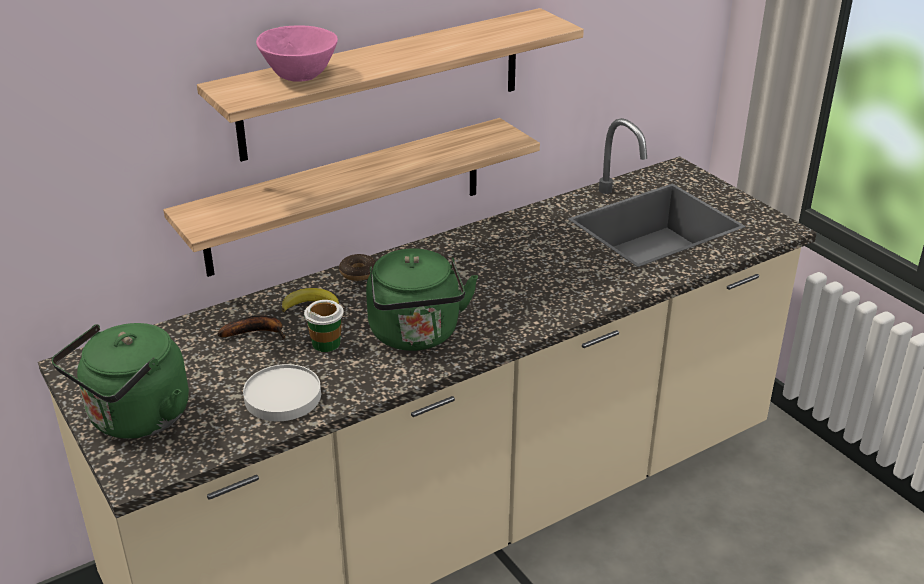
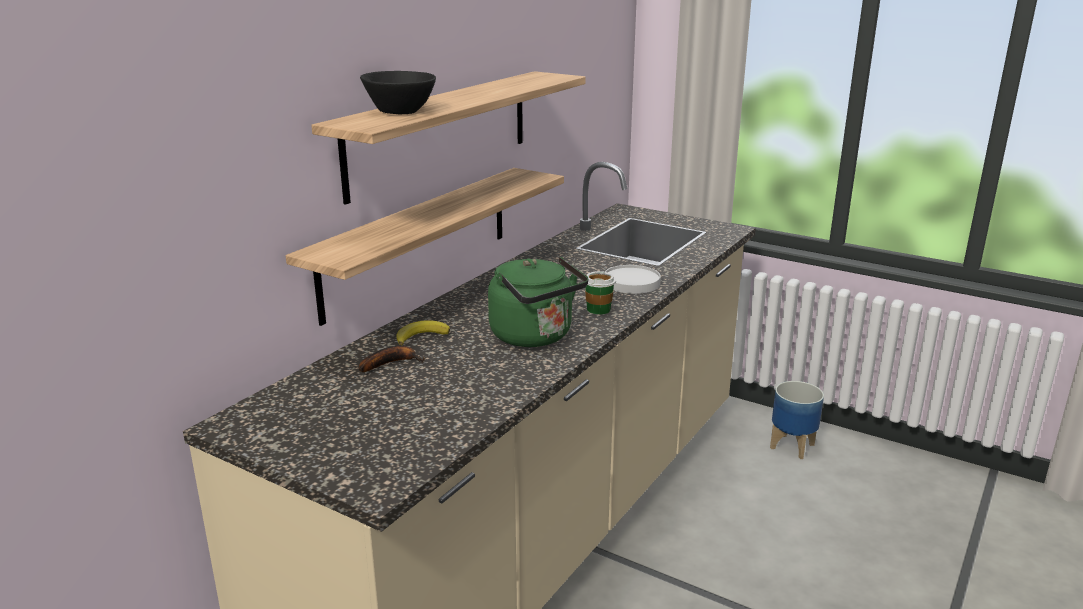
camera: 25 degrees left, 10 degrees down
green kettle [52,323,189,439] -> none
white plate [243,364,321,421] -> white plate moved to [605,265,661,294]
pink bowl [256,25,338,82] -> black bowl [360,71,436,114]
cup [304,300,344,352] -> cup moved to [585,271,616,315]
donut [339,254,376,281] -> none
none -> planter [770,381,824,459]

